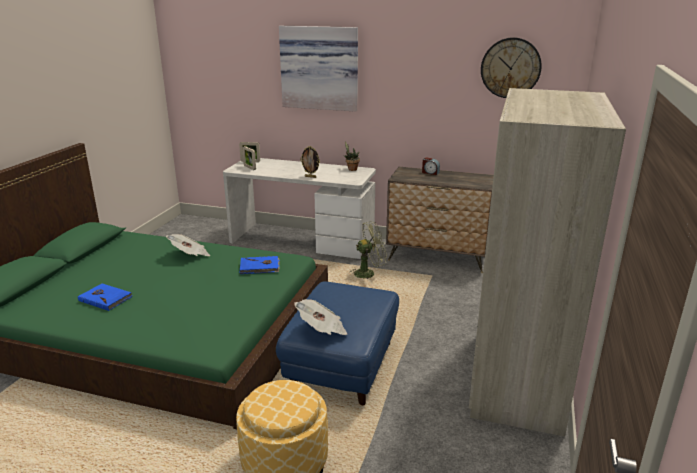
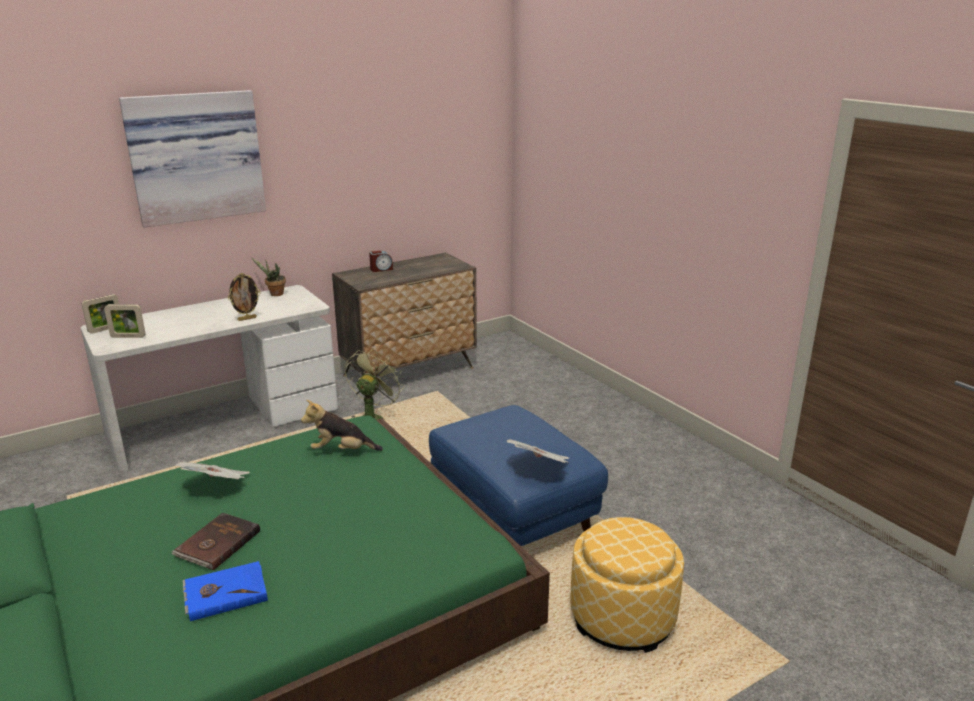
camera: 50 degrees left, 0 degrees up
blue book [239,256,280,274] -> plush toy [301,400,383,451]
beige wardrobe [469,88,626,437] -> none
wall clock [481,37,542,98] -> none
none -> brown book [171,513,260,570]

